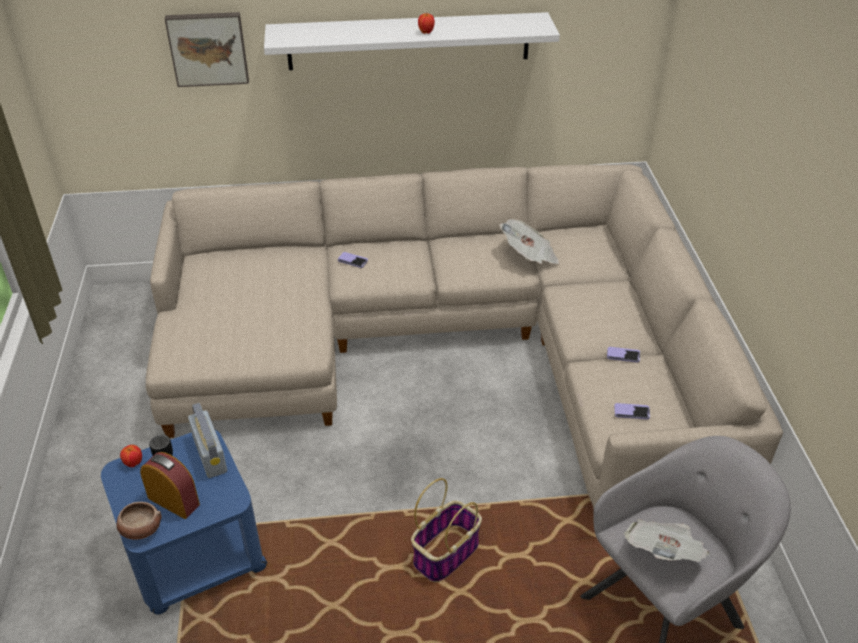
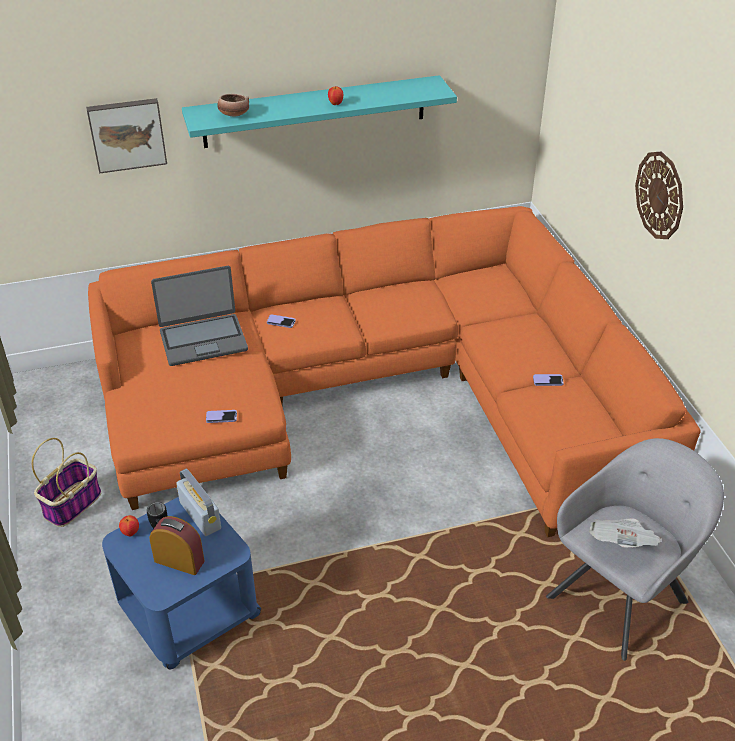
camera: 10 degrees left, 0 degrees up
bowl [117,502,161,540] -> bowl moved to [217,94,249,116]
beige sofa [146,164,783,509] -> orange sofa [88,206,701,537]
white shelf [264,12,560,70] -> turquoise shelf [182,75,457,148]
basket [411,478,482,582] -> basket moved to [32,438,101,527]
newspaper [500,219,560,264] -> none
phone [614,403,650,420] -> phone moved to [206,410,237,423]
none -> laptop [151,266,248,366]
none -> wall clock [635,151,683,239]

